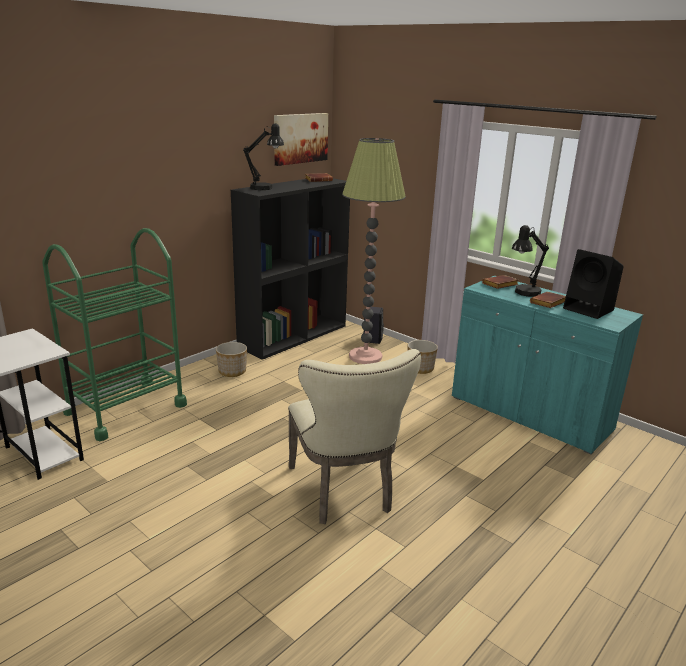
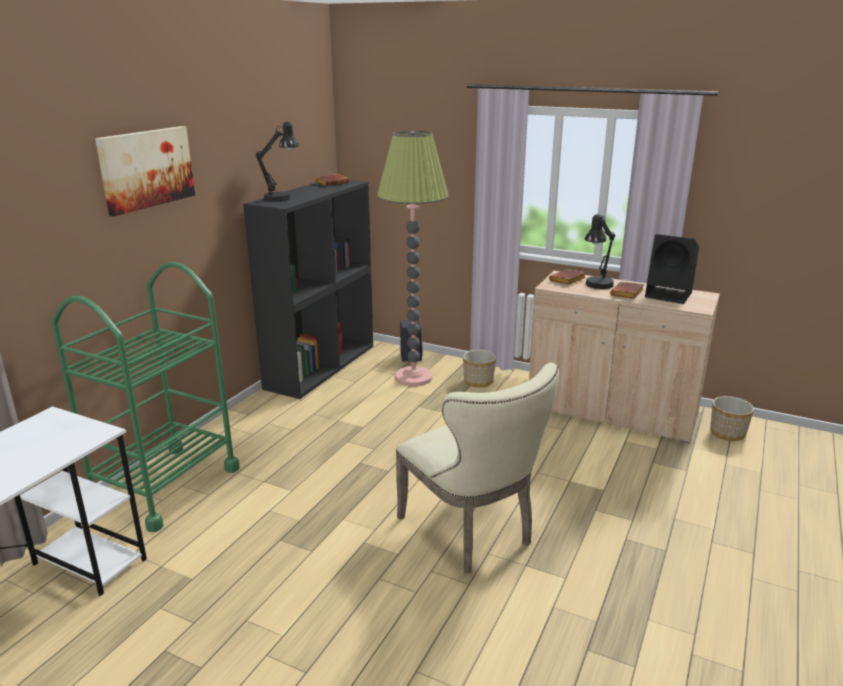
camera: 15 degrees left, 0 degrees up
planter [216,342,247,377] -> planter moved to [710,396,754,441]
picture [274,113,328,166] -> picture moved to [95,126,195,216]
turquoise cabinet [452,276,643,455] -> beige cabinet [529,271,720,444]

